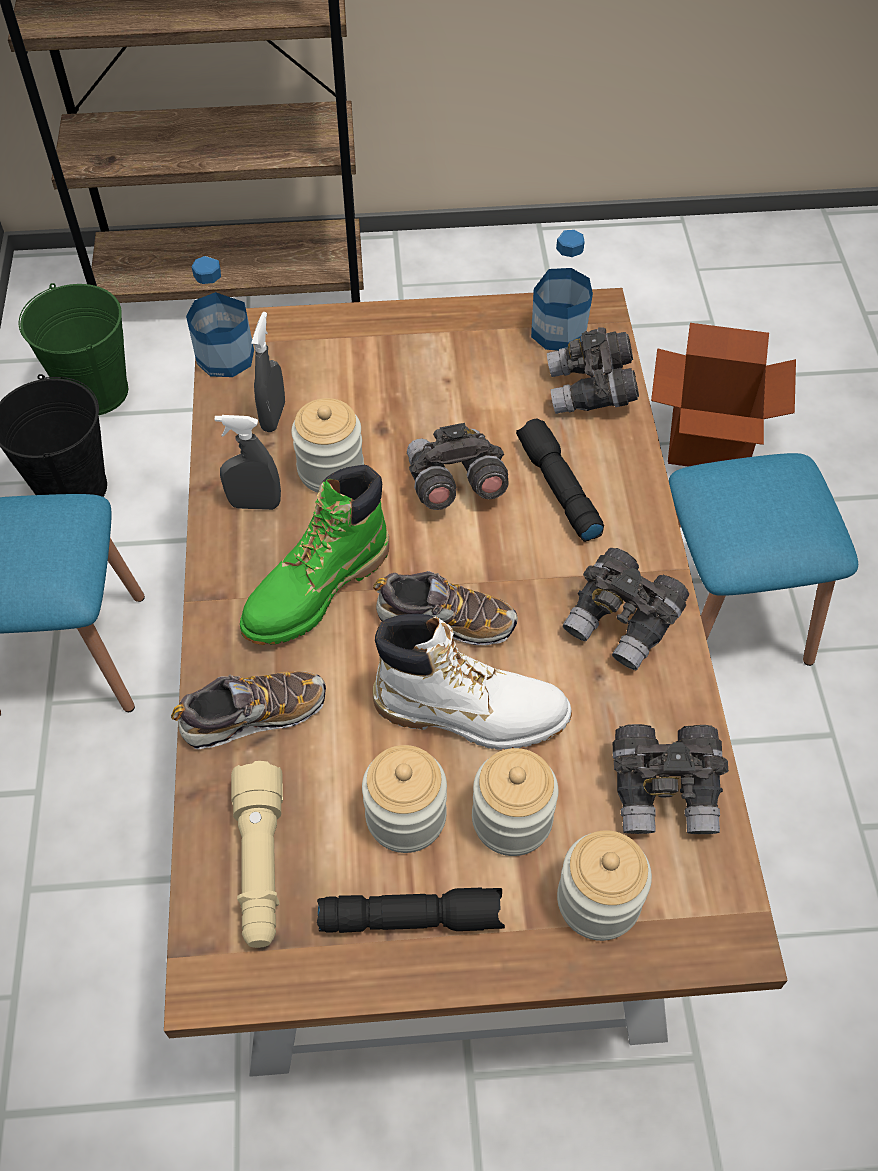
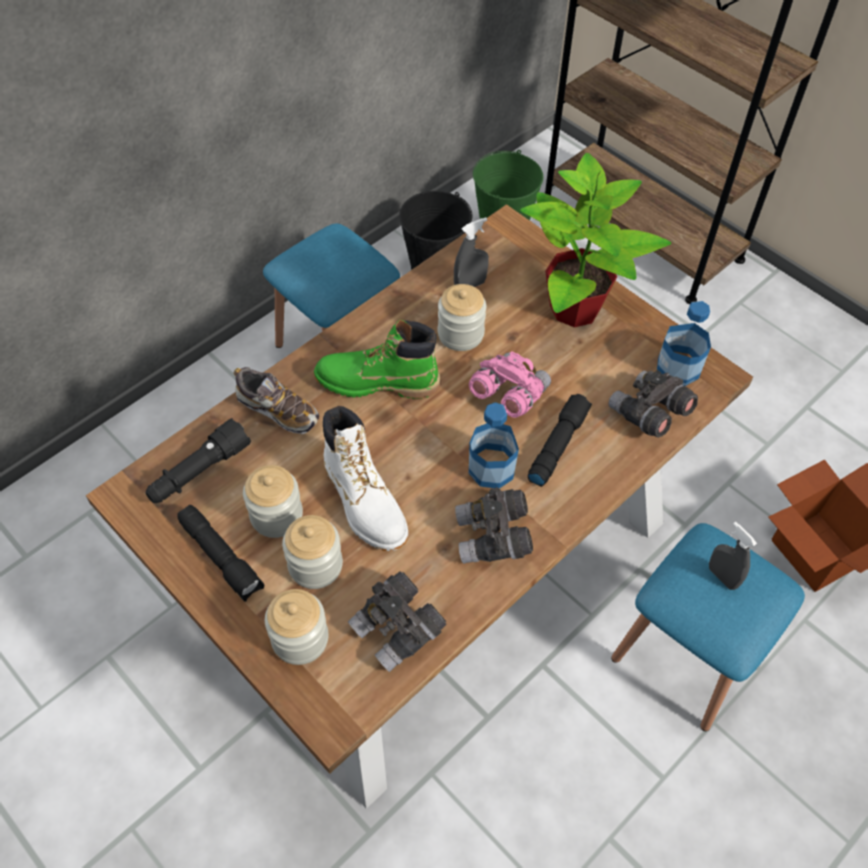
camera: 50 degrees right, 0 degrees up
bottle [186,256,254,377] -> bottle moved to [469,402,519,488]
grey spray bottle [215,415,281,510] -> grey spray bottle moved to [709,521,757,590]
beige flashlight [231,761,283,948] -> black flashlight [145,418,251,503]
shoe [373,571,518,645] -> none
grey binoculars [407,423,509,510] -> pink binoculars [469,351,551,418]
none -> potted plant [520,153,671,327]

